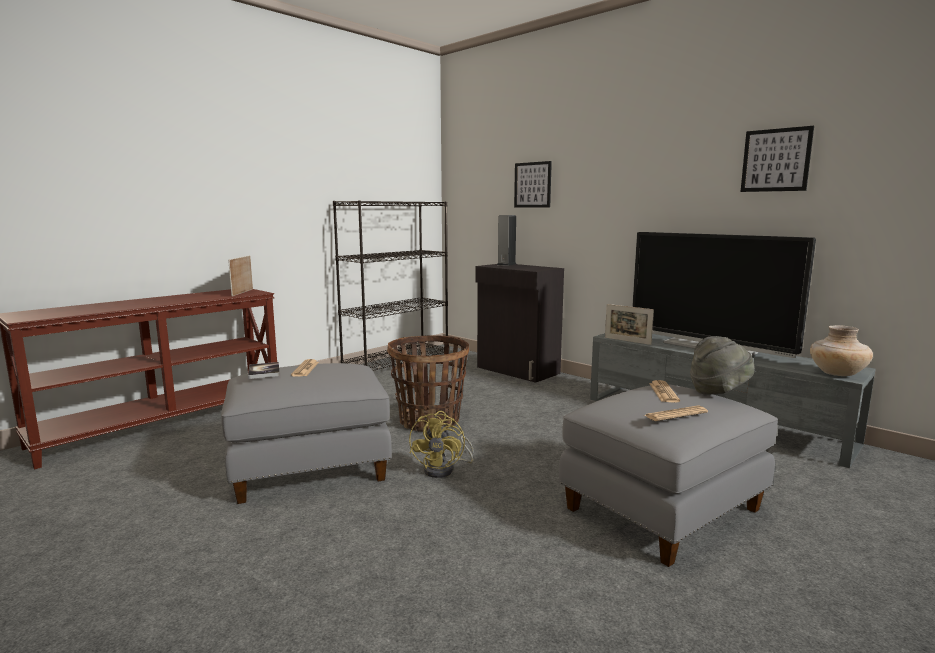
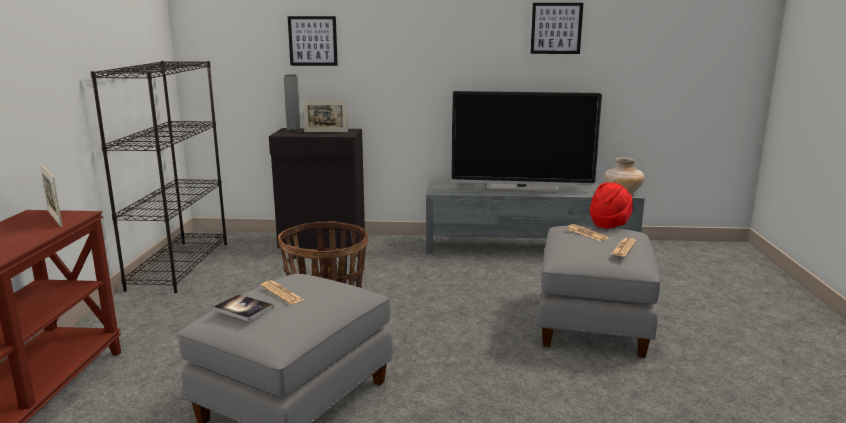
camera: 40 degrees left, 5 degrees up
yellow fan [409,411,474,478] -> none
picture frame [605,304,654,345] -> picture frame moved to [302,100,348,132]
grey hat [690,336,755,395] -> red hat [590,182,633,229]

